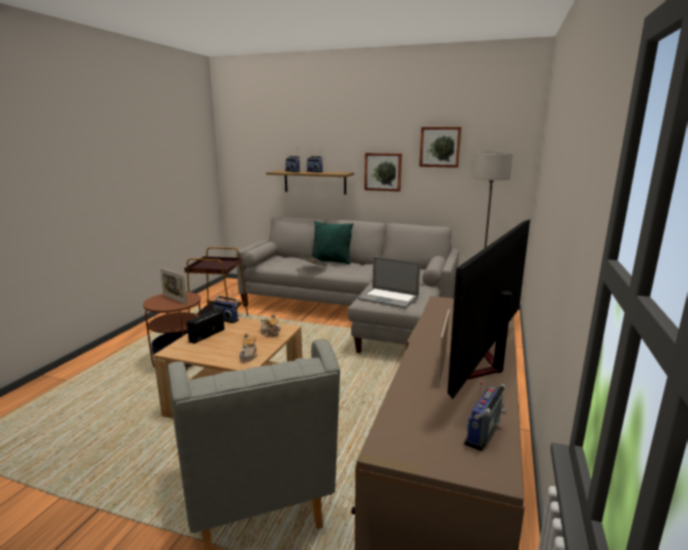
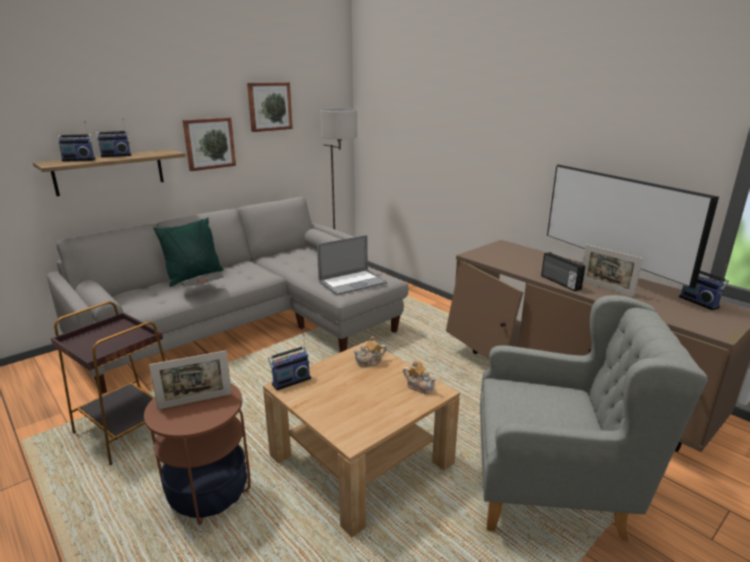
camera: 60 degrees left, 5 degrees up
radio [187,309,225,344] -> radio moved to [541,252,585,291]

